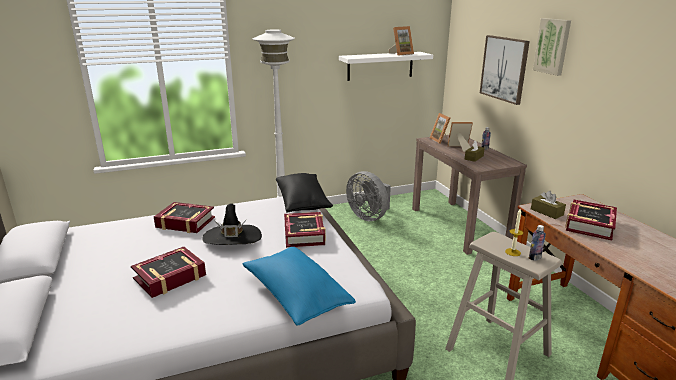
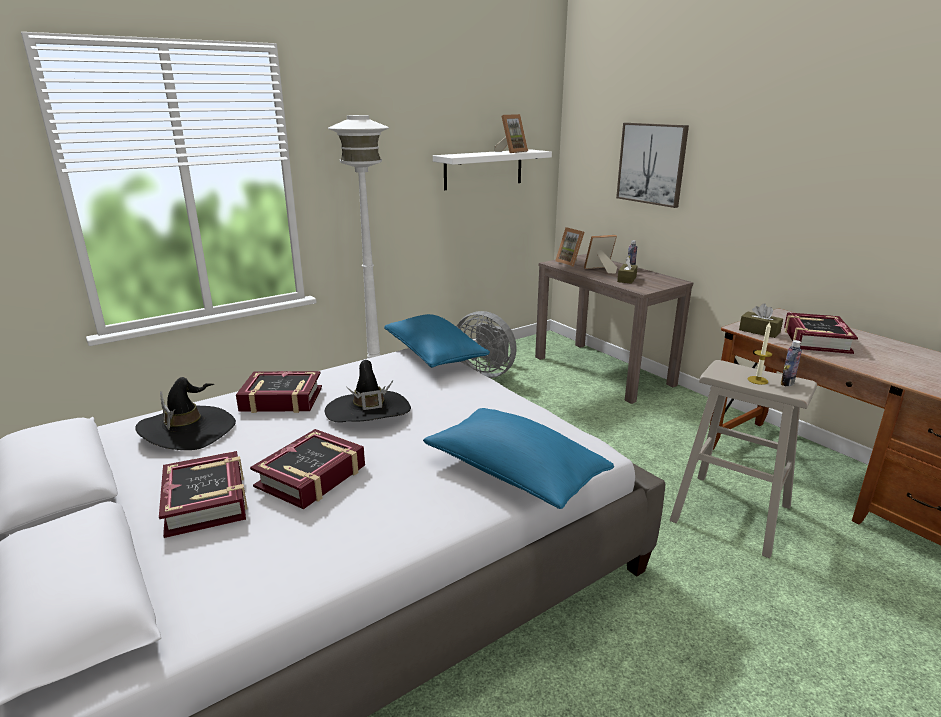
camera: 15 degrees left, 0 degrees up
black pillow [276,173,333,212] -> blue pillow [384,314,490,368]
book [284,212,326,248] -> book moved to [159,451,248,538]
picture [533,18,571,76] -> none
none -> black hat [135,377,236,450]

